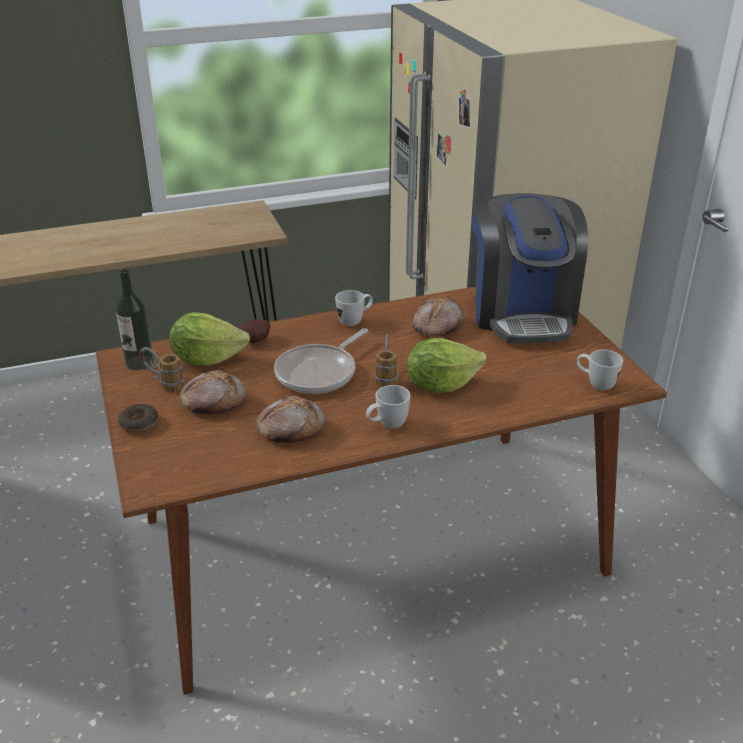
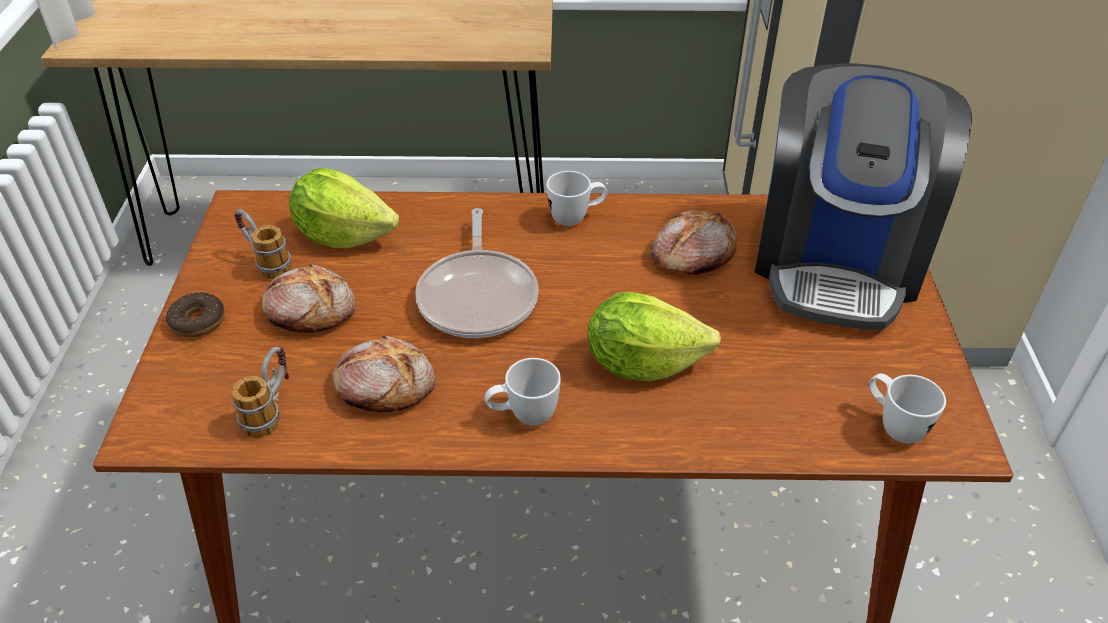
camera: 20 degrees right, 10 degrees up
bottle [116,269,154,370] -> none
potato [238,319,270,343] -> none
frying pan [274,328,368,394] -> frying pan turned 60 degrees counterclockwise [415,208,539,338]
mug [374,334,398,387] -> mug moved to [232,346,289,438]

